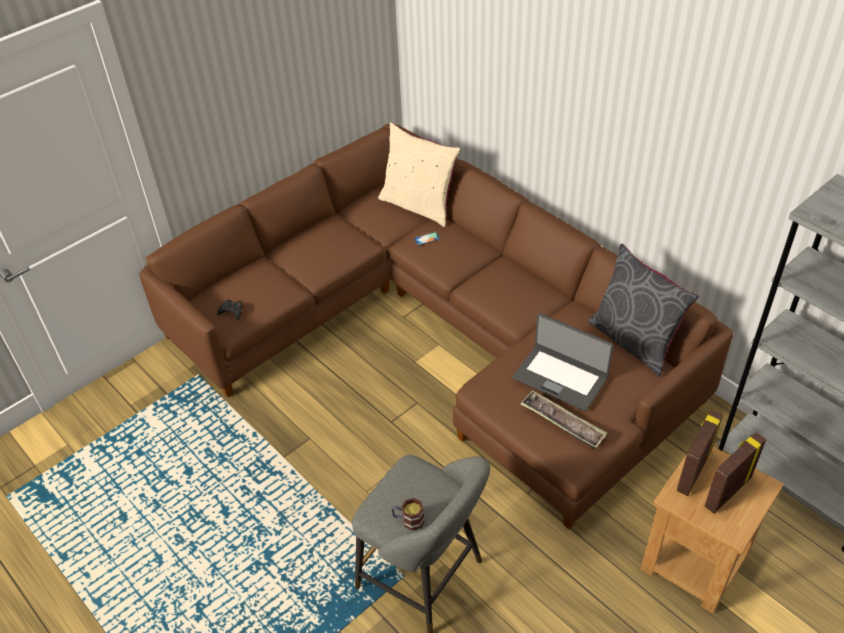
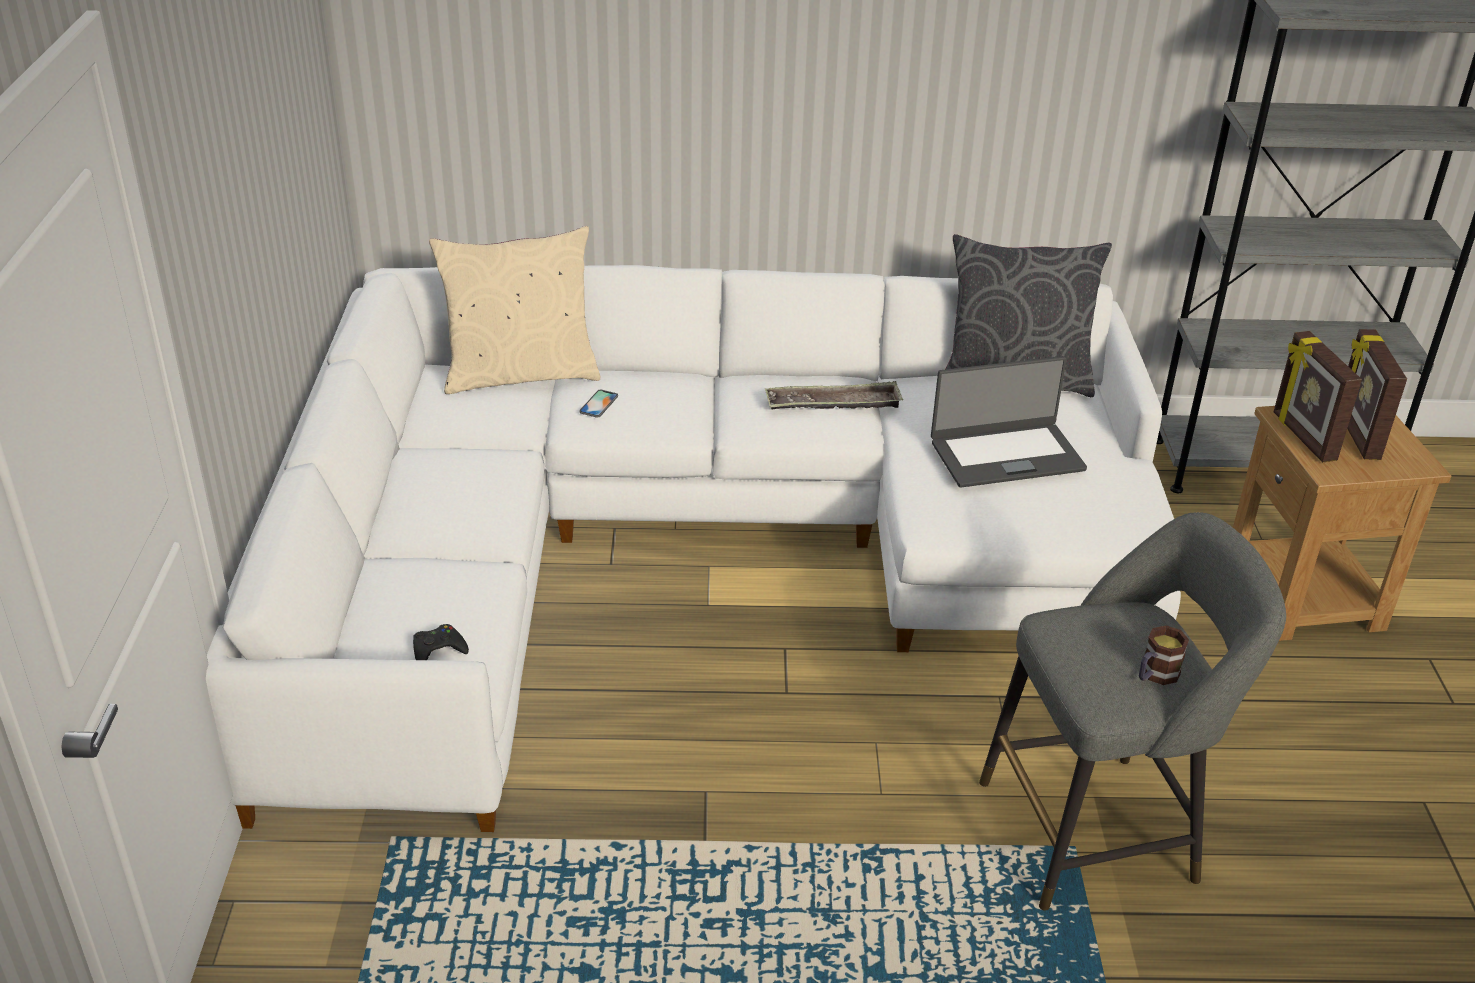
camera: 50 degrees left, 10 degrees down
brown sofa [139,124,734,529] -> white sofa [206,265,1181,832]
tray [521,391,607,449] -> tray moved to [765,381,903,410]

